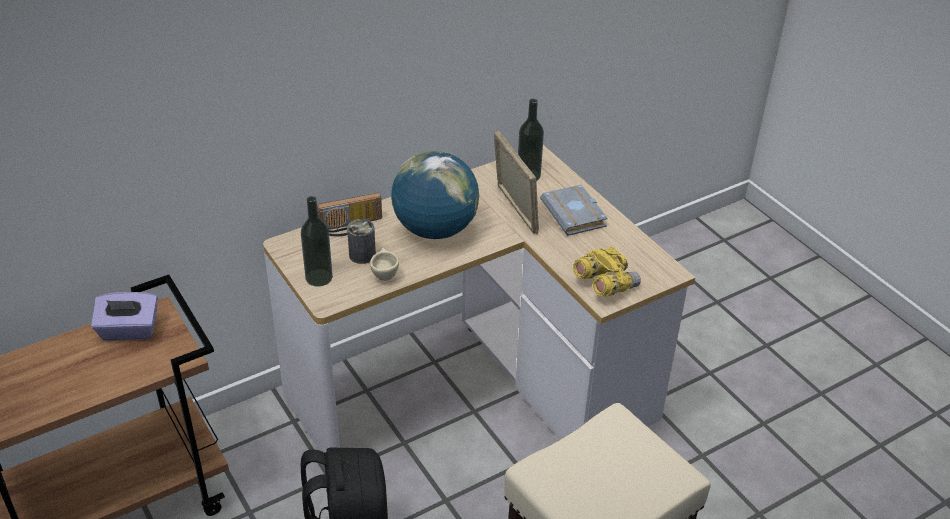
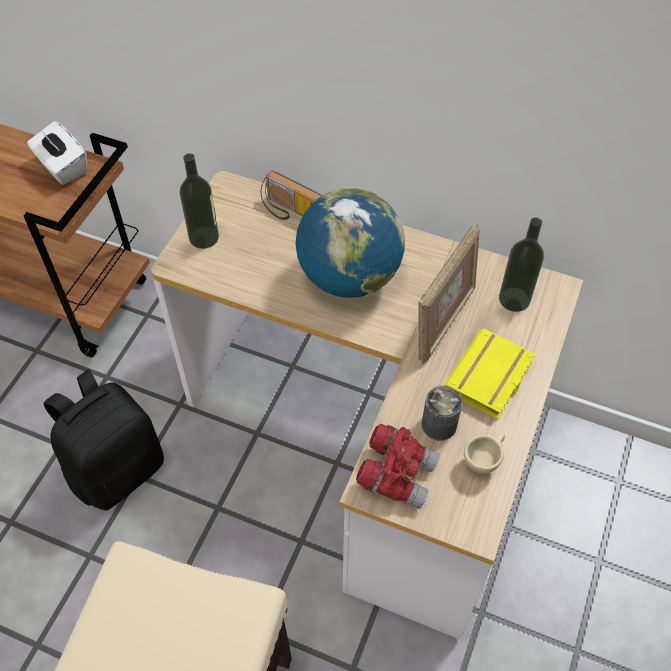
camera: 55 degrees right, 15 degrees up
purple tissue box [91,292,158,341] -> white tissue box [27,121,87,185]
can [347,219,376,264] -> can moved to [422,386,462,441]
beige cup [370,248,399,281] -> beige cup moved to [464,434,505,474]
grey book [540,185,608,236] -> yellow book [443,329,535,419]
yellow binoculars [573,246,641,297] -> red binoculars [356,424,440,509]

